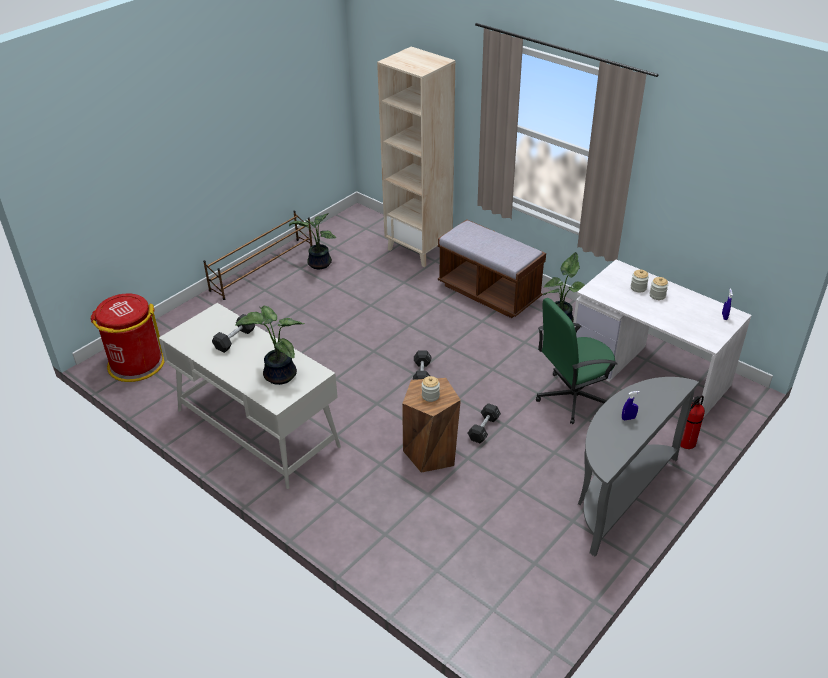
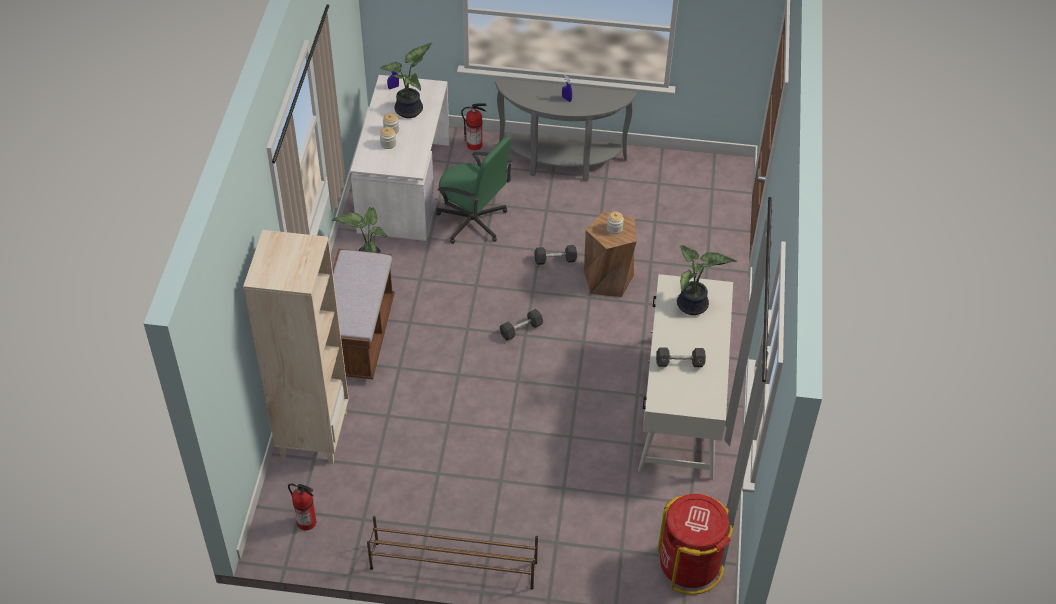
camera: 125 degrees left, 10 degrees up
potted plant [289,213,336,269] -> potted plant moved to [380,43,433,118]
none -> fire extinguisher [288,483,316,530]

